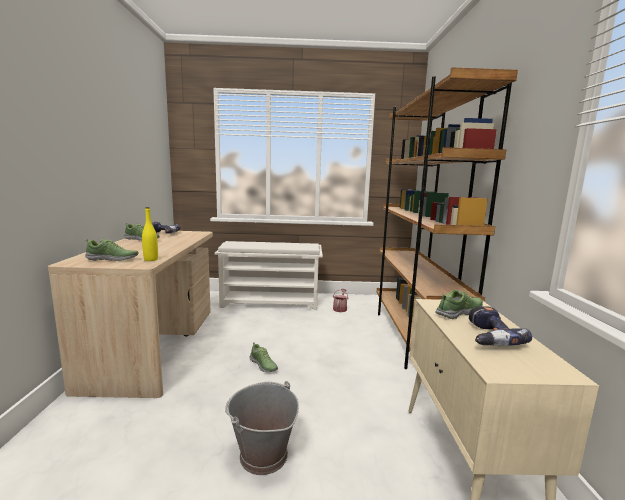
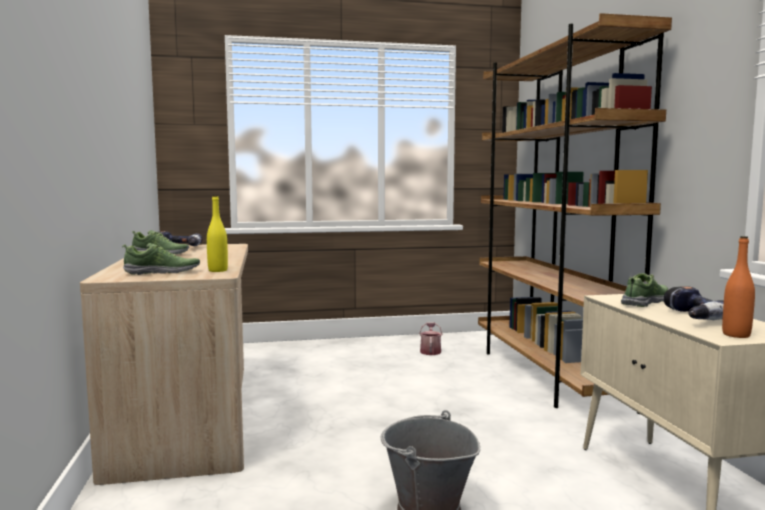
camera: 10 degrees left, 5 degrees down
white shoe rack [215,241,323,310] -> none
shoe [249,342,278,372] -> none
none -> orange bottle [722,236,755,338]

